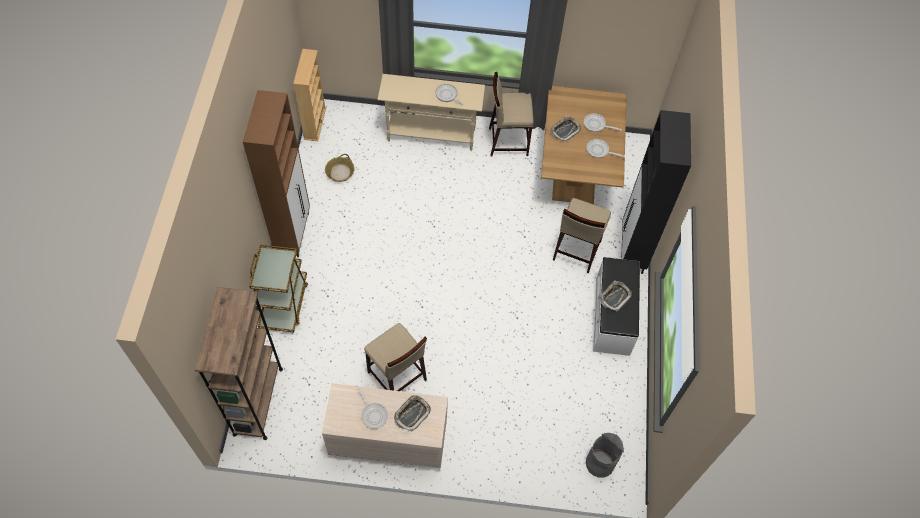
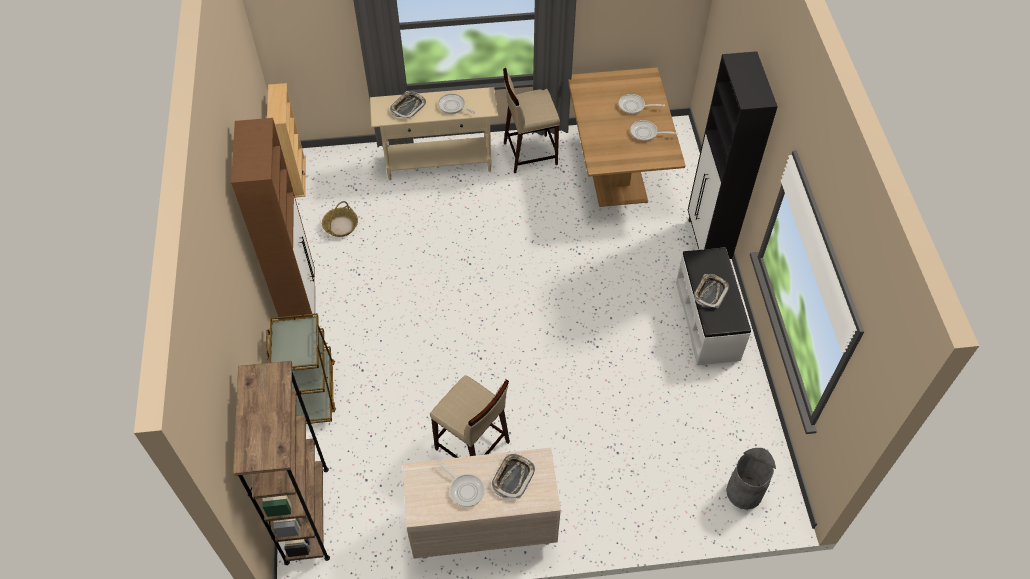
camera: 10 degrees left, 5 degrees down
tray [551,116,581,142] -> tray moved to [390,91,426,119]
beige stool [553,198,611,273] -> none

